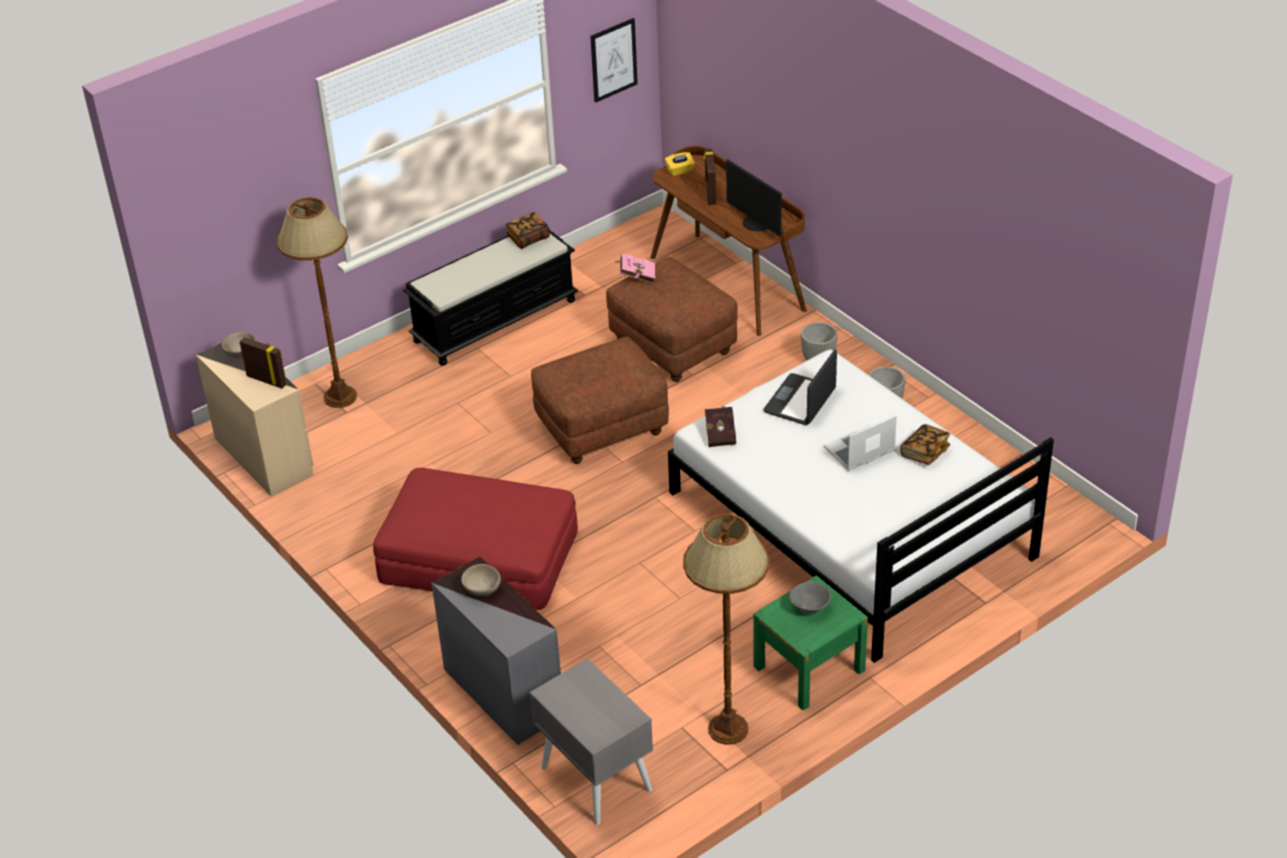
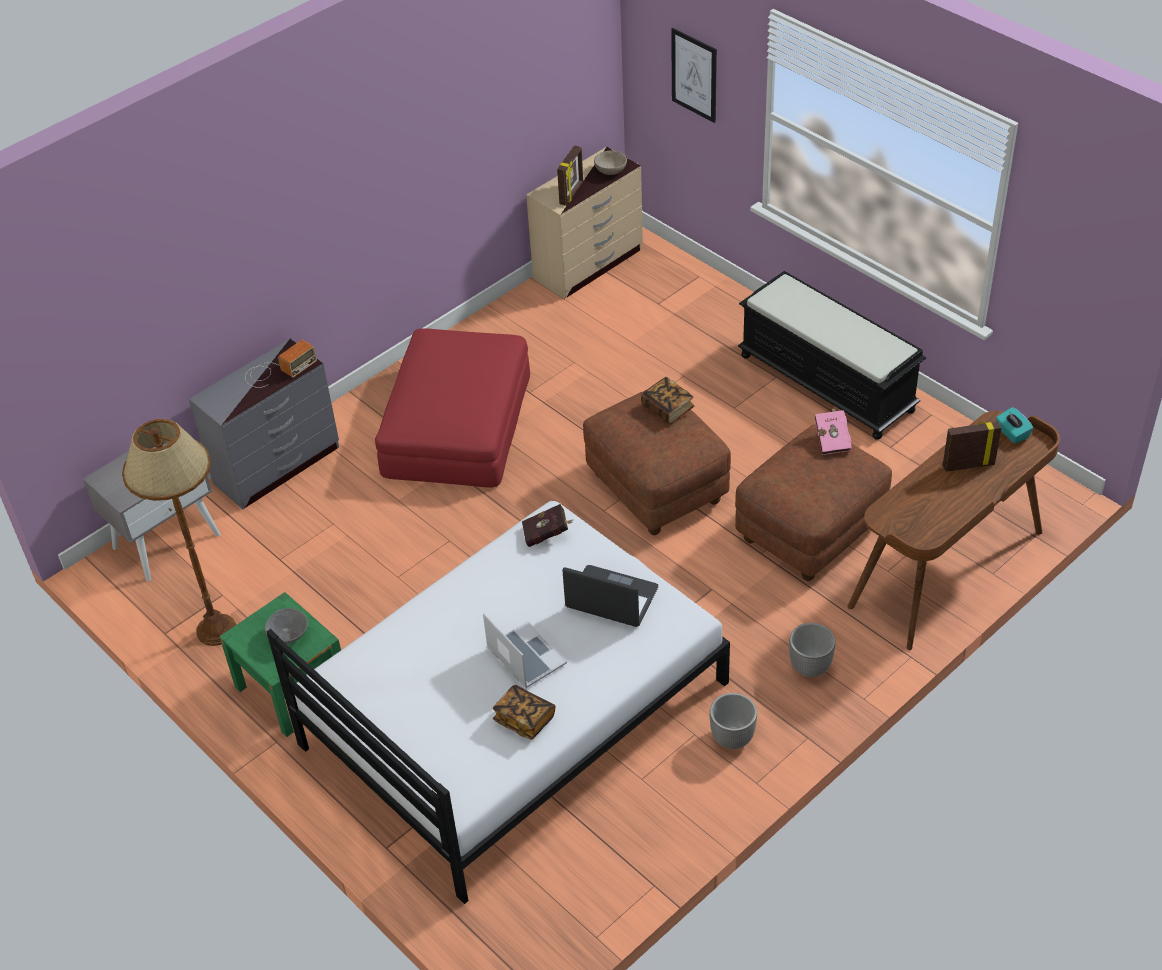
camera: 85 degrees right, 5 degrees up
brown floor lamp [277,197,357,408] -> none
beige bowl [461,564,501,596] -> radio [245,340,317,388]
book [505,212,550,249] -> book moved to [641,377,694,425]
picture [590,18,638,103] -> picture moved to [671,28,717,123]
yellow tissue box [665,152,695,176] -> turquoise tissue box [996,407,1033,444]
monitor [726,159,782,236] -> none

